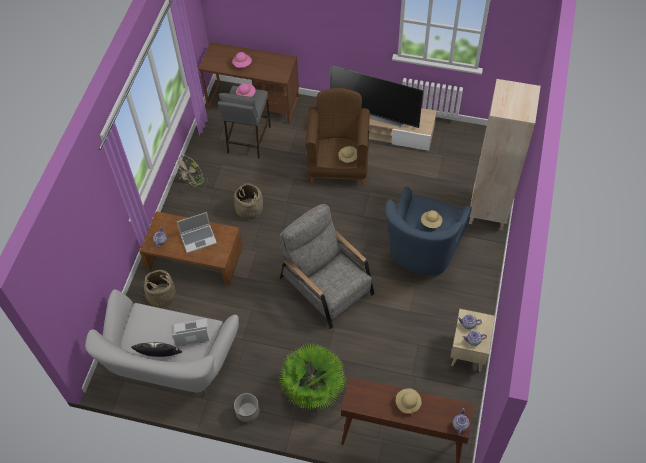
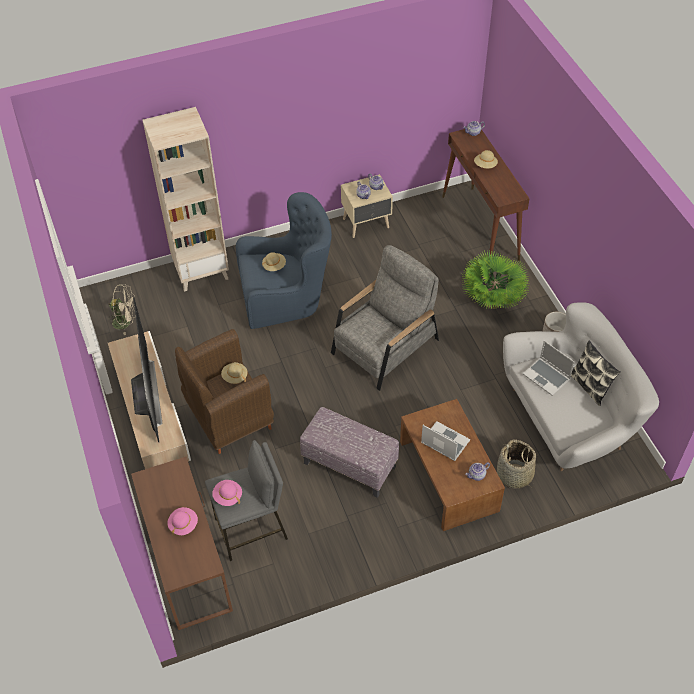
camera: 125 degrees left, 5 degrees down
beige fan [175,155,209,189] -> beige fan moved to [108,284,137,335]
basket [234,183,263,219] -> ottoman [300,407,399,498]
grey armchair [280,204,374,329] -> grey armchair turned 150 degrees counterclockwise [331,245,439,391]

